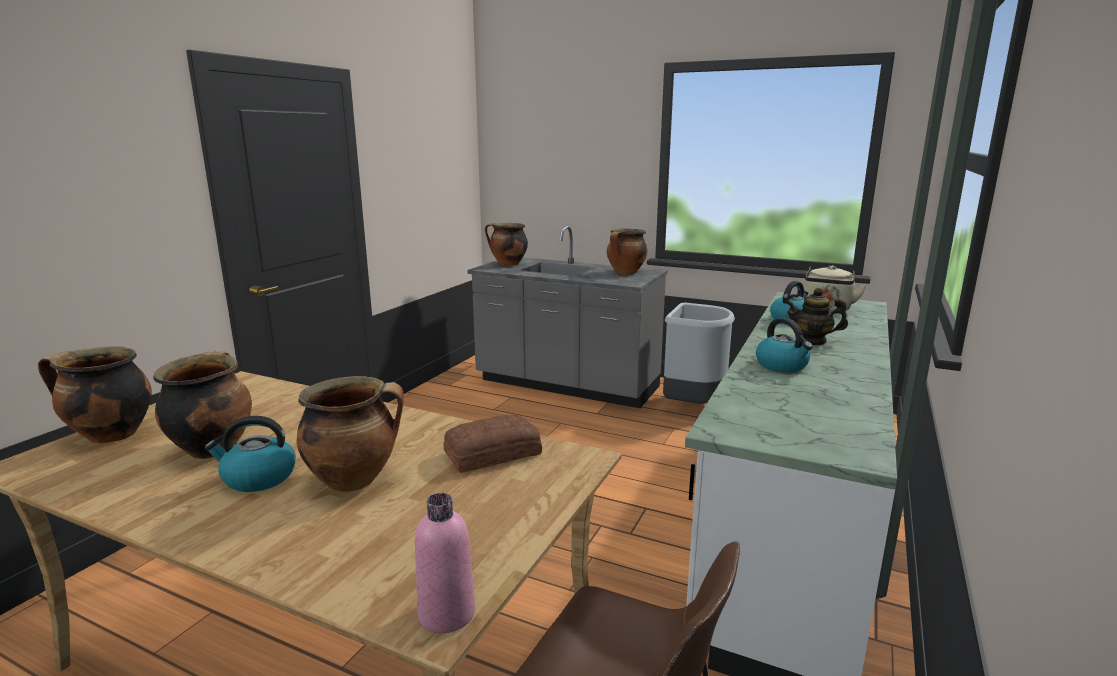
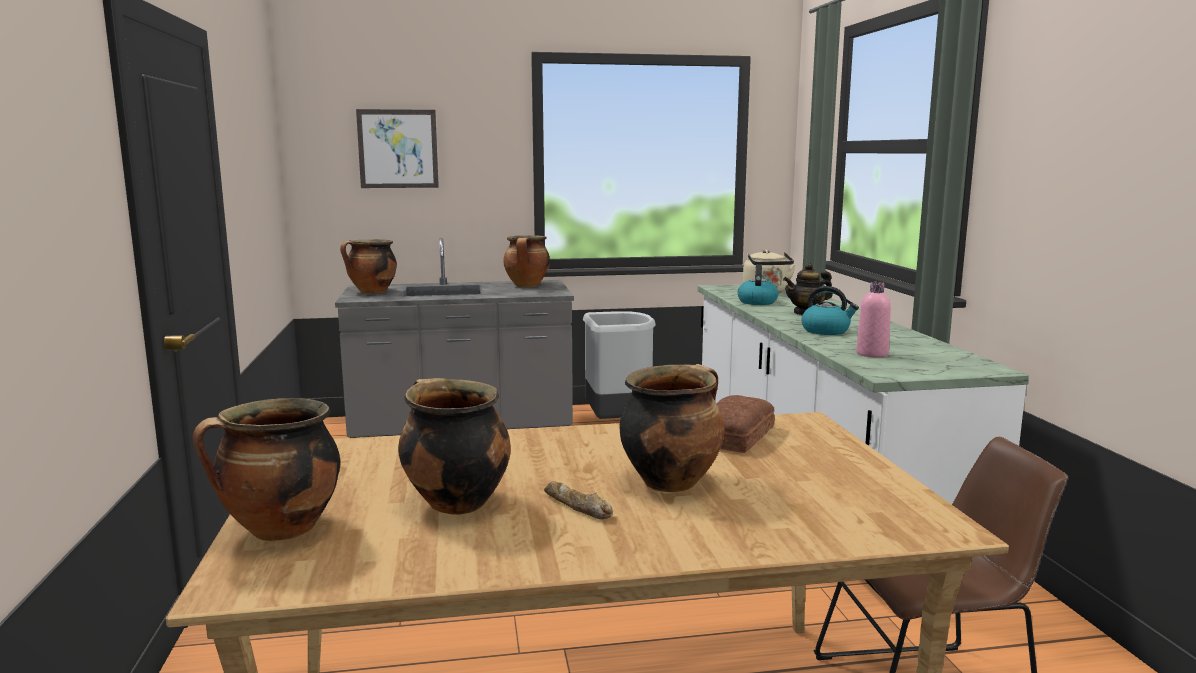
camera: 35 degrees left, 5 degrees down
kettle [204,416,296,492] -> bread [544,481,613,519]
pink bottle [415,493,475,633] -> pink bottle moved to [856,282,891,358]
none -> picture [356,109,439,188]

